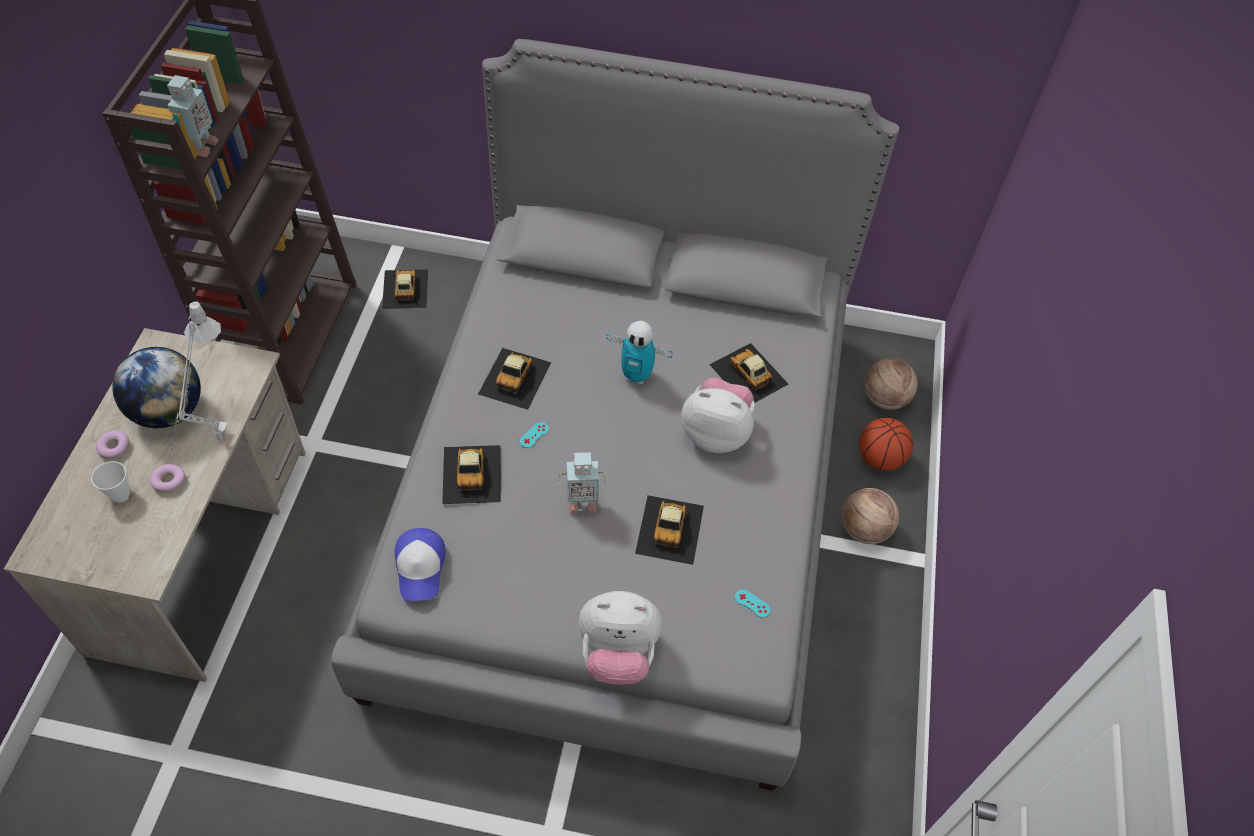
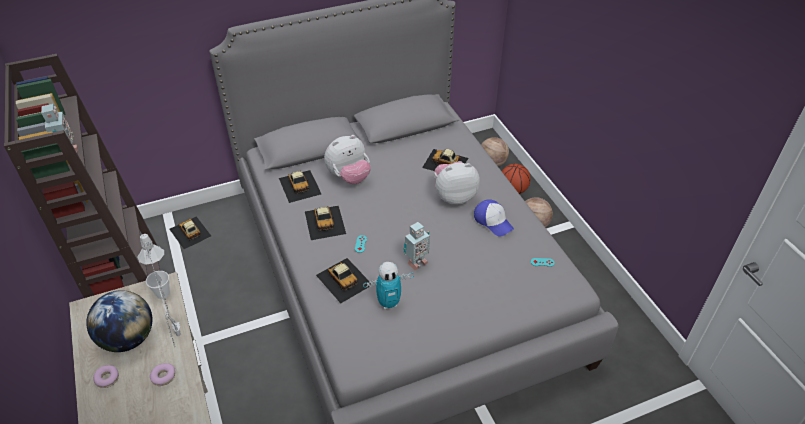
camera: 30 degrees left, 10 degrees down
cup [91,461,130,502] -> cup moved to [146,271,170,299]
cap [395,528,446,601] -> cap moved to [474,199,514,236]
plush toy [579,591,662,685] -> plush toy moved to [324,135,371,184]
toy robot [606,321,673,384] -> toy robot moved to [363,262,414,309]
toy car [635,495,704,565] -> toy car moved to [279,170,321,203]

